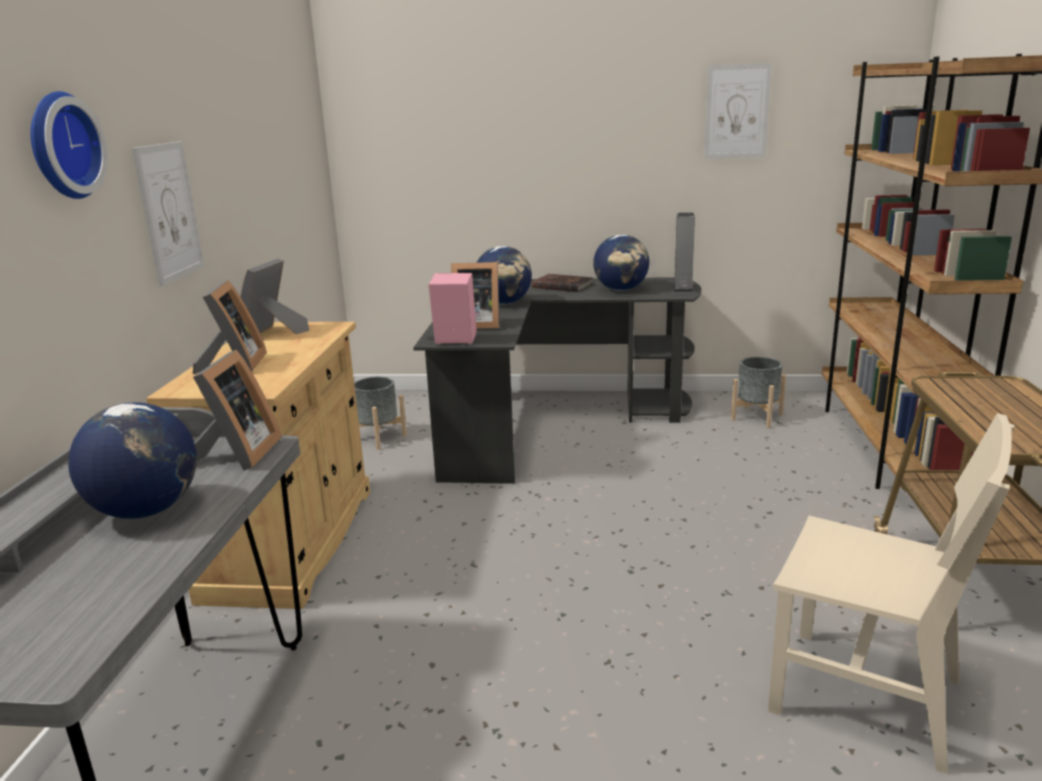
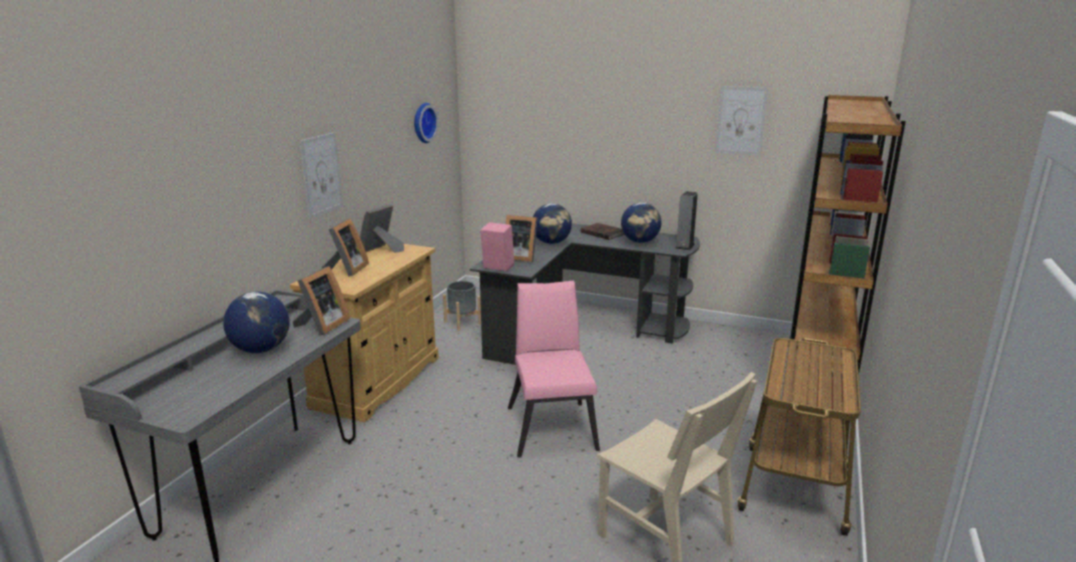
camera: 15 degrees right, 0 degrees up
wall clock [30,91,108,199] -> wall clock moved to [414,103,438,143]
grey planter [731,357,786,428] -> none
none -> pink chair [508,281,600,458]

